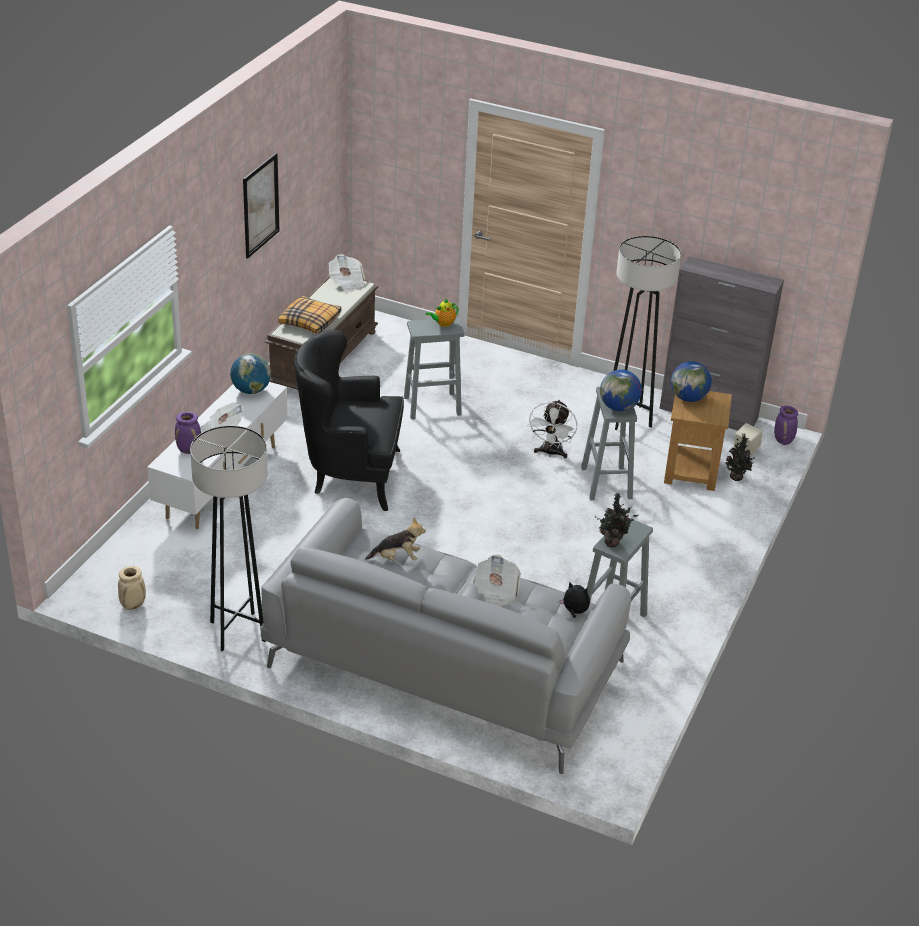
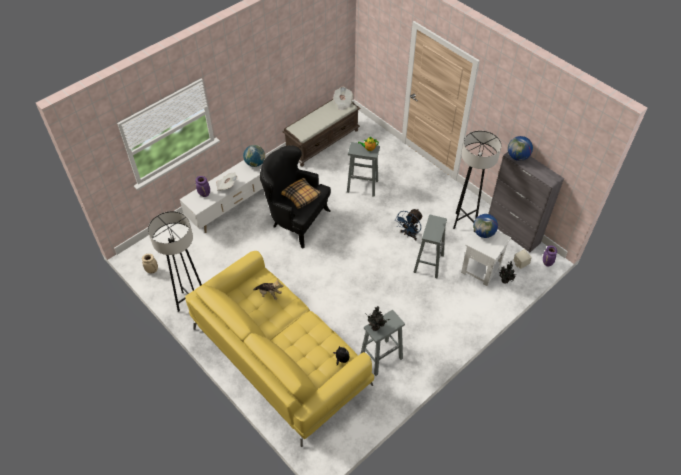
camera: 25 degrees right, 15 degrees up
picture [243,153,280,259] -> none
grey sofa [260,498,631,774] -> yellow sofa [185,251,374,447]
pillow [278,296,341,334] -> pillow moved to [281,178,321,209]
newspaper [473,555,521,606] -> none
white fan [527,400,577,459] -> blue fan [397,209,423,241]
globe [600,369,642,411] -> globe moved to [508,136,533,161]
brown side table [664,391,732,491] -> white side table [461,230,511,286]

